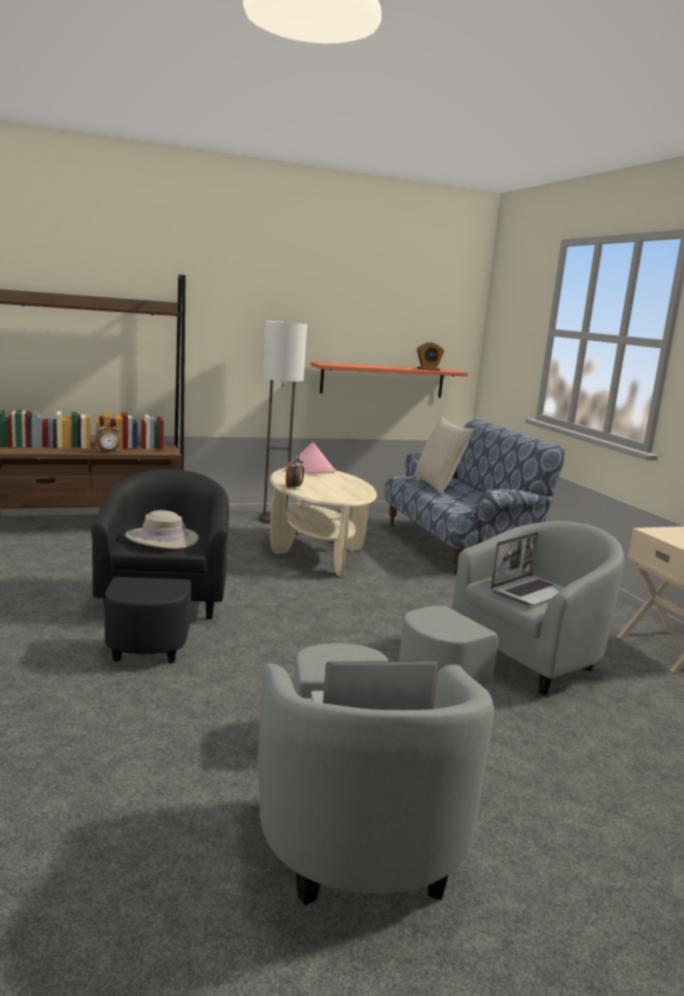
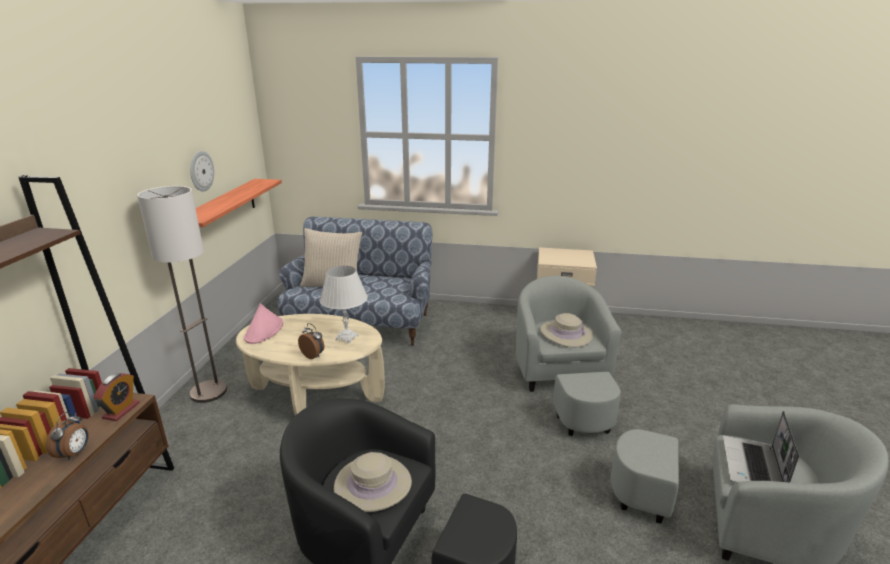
camera: 60 degrees left, 10 degrees up
alarm clock [417,342,444,371] -> alarm clock moved to [93,373,140,421]
laptop [491,532,565,606] -> beige hat [540,313,593,347]
none -> wall clock [190,151,214,192]
none -> white table lamp [320,266,368,344]

